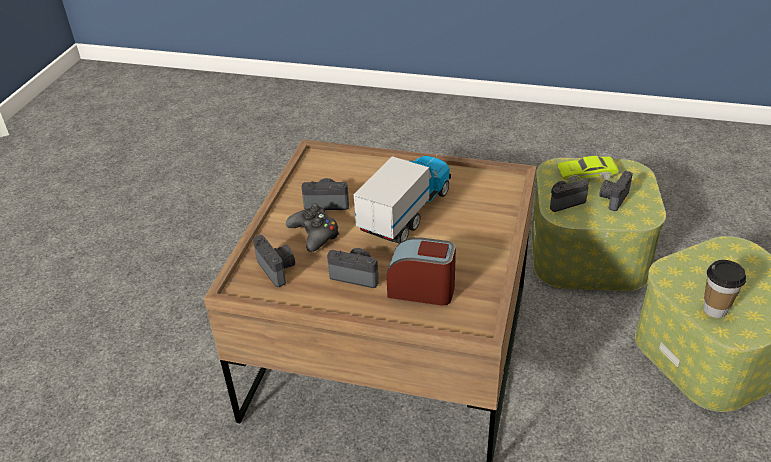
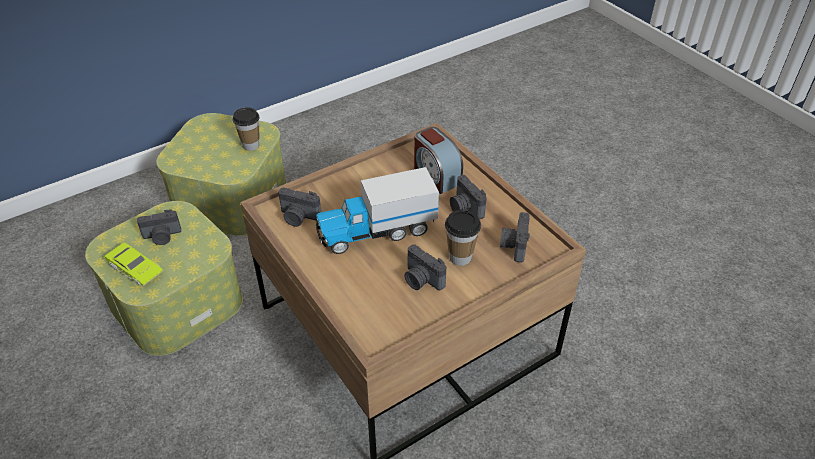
camera: 140 degrees left, 5 degrees up
black game controller [286,203,339,252] -> cup [445,209,481,266]
camera [550,179,589,212] -> camera moved to [278,187,321,227]

